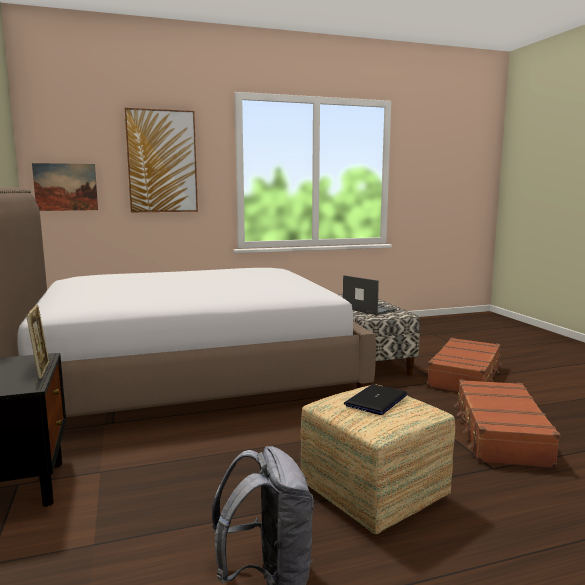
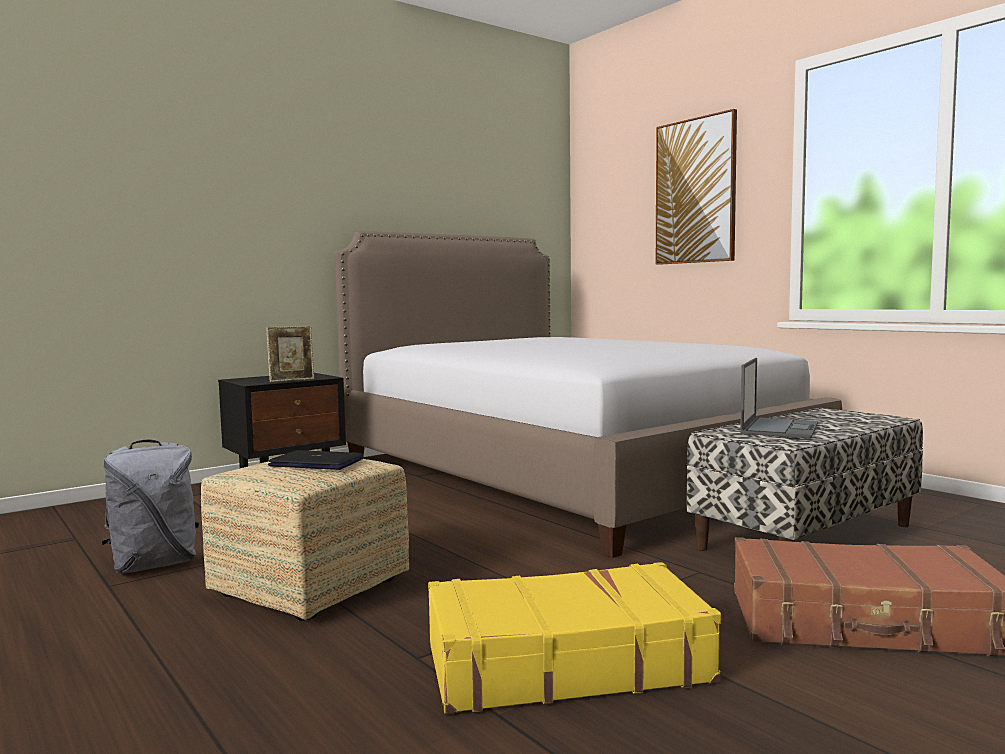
camera: 70 degrees right, 5 degrees down
picture [32,163,98,211] -> none
brown suitcase [454,380,560,468] -> yellow suitcase [428,562,721,714]

